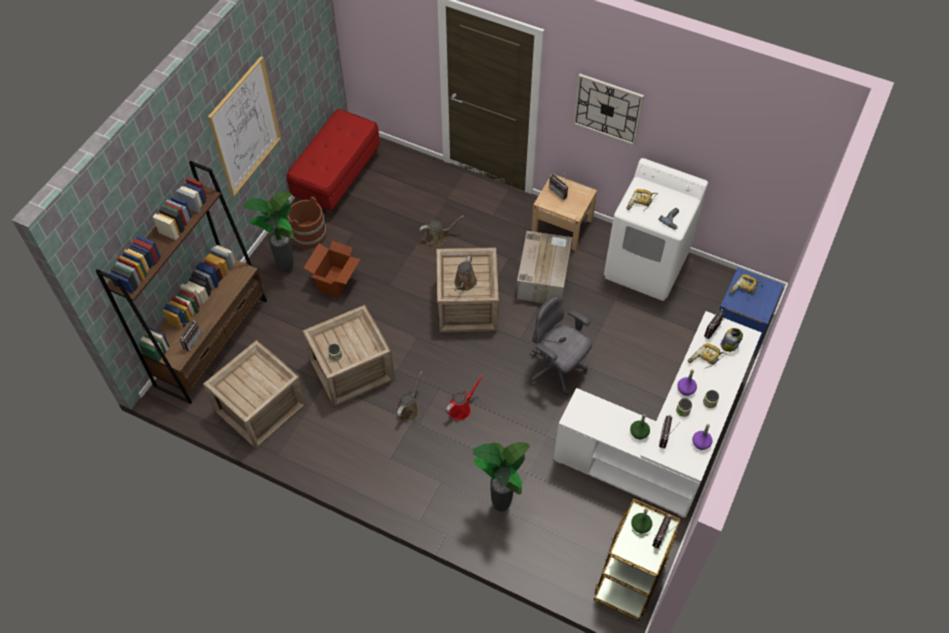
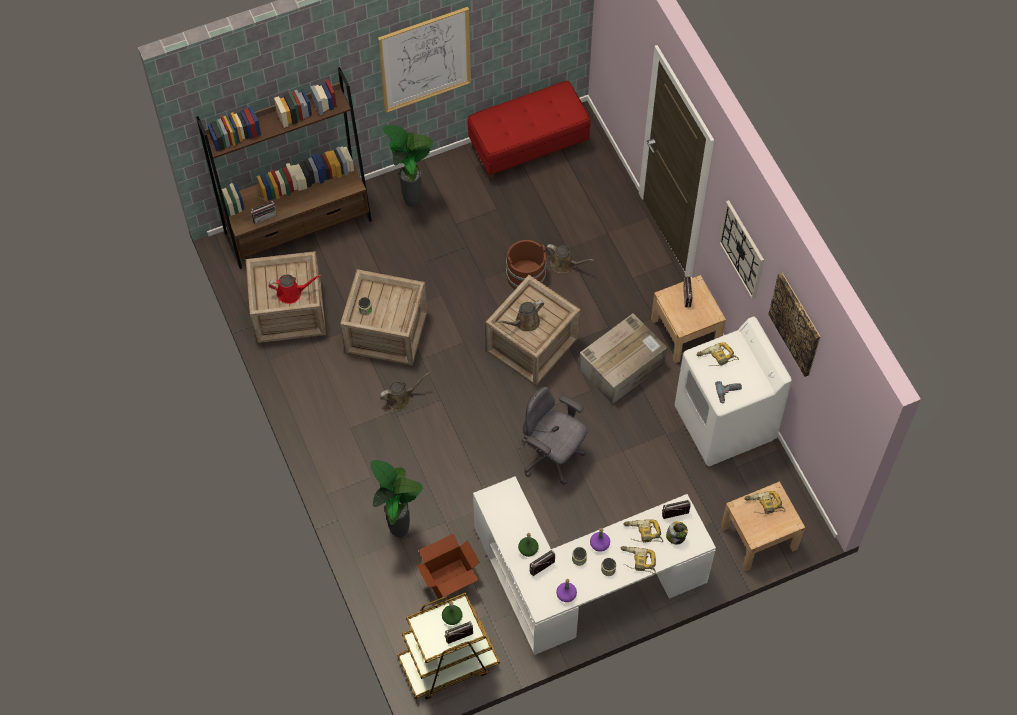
camera: 40 degrees right, 5 degrees up
brown bucket [288,197,326,248] -> brown bucket moved to [506,240,546,289]
cardboard box [304,241,361,298] -> cardboard box moved to [417,533,480,599]
red watering can [445,375,483,420] -> red watering can moved to [269,275,321,304]
grey office chair [530,297,592,395] -> grey office chair turned 45 degrees counterclockwise [522,387,588,485]
blue nightstand [719,268,784,351] -> beige nightstand [721,481,805,571]
none -> power drill [620,546,656,574]
none -> picture [768,273,821,377]

